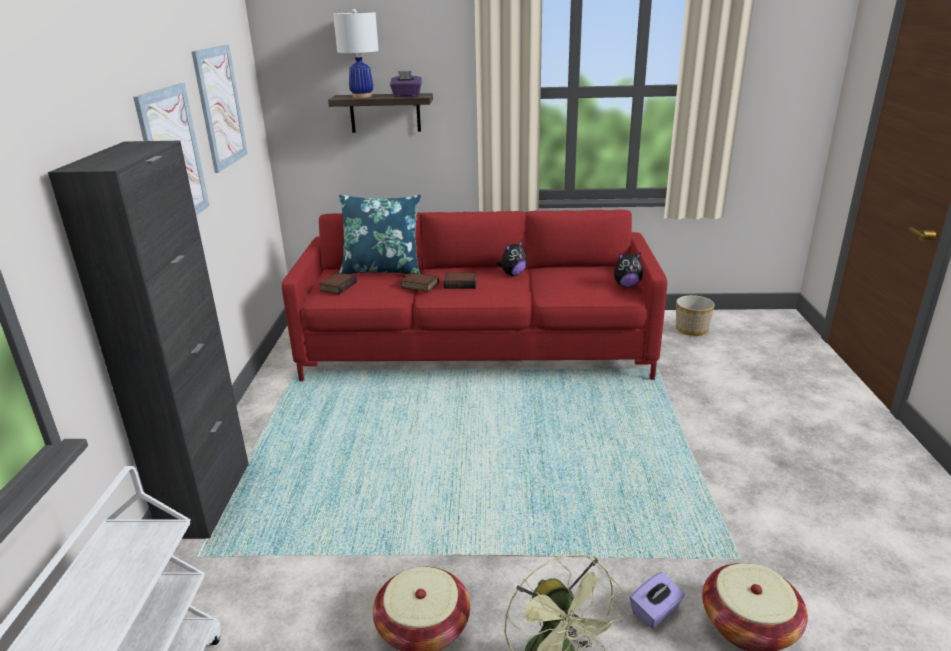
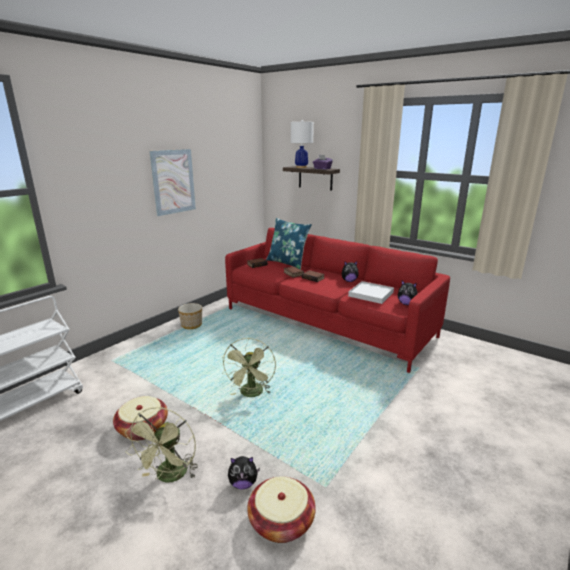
camera: 35 degrees right, 5 degrees down
black cabinet [48,141,249,539] -> none
picture [192,45,248,173] -> none
purple tissue box [630,572,685,629] -> plush toy [228,456,260,490]
planter [676,295,715,336] -> planter moved to [178,303,202,329]
none -> green fan [222,338,276,397]
none -> white tray [348,281,394,304]

